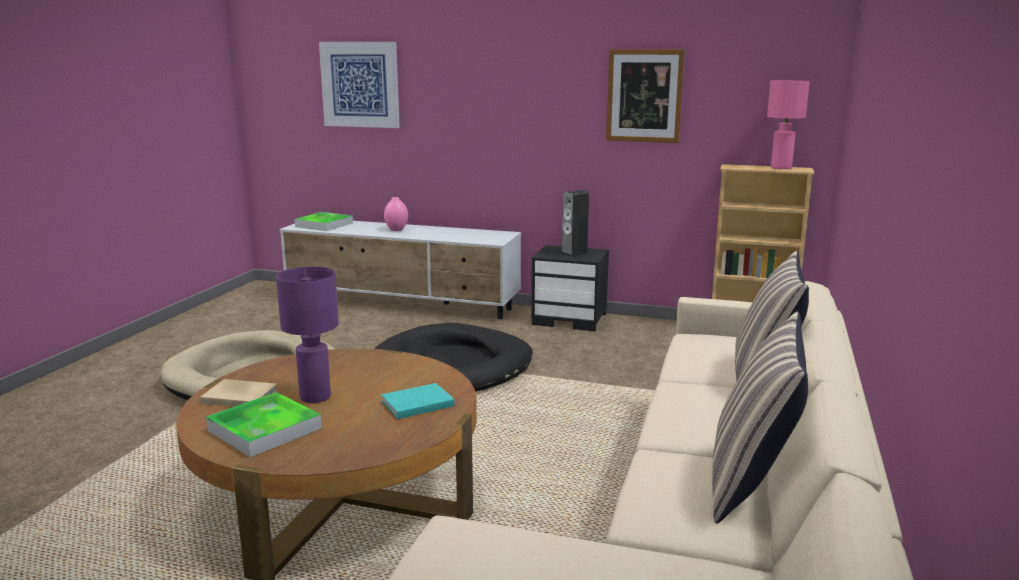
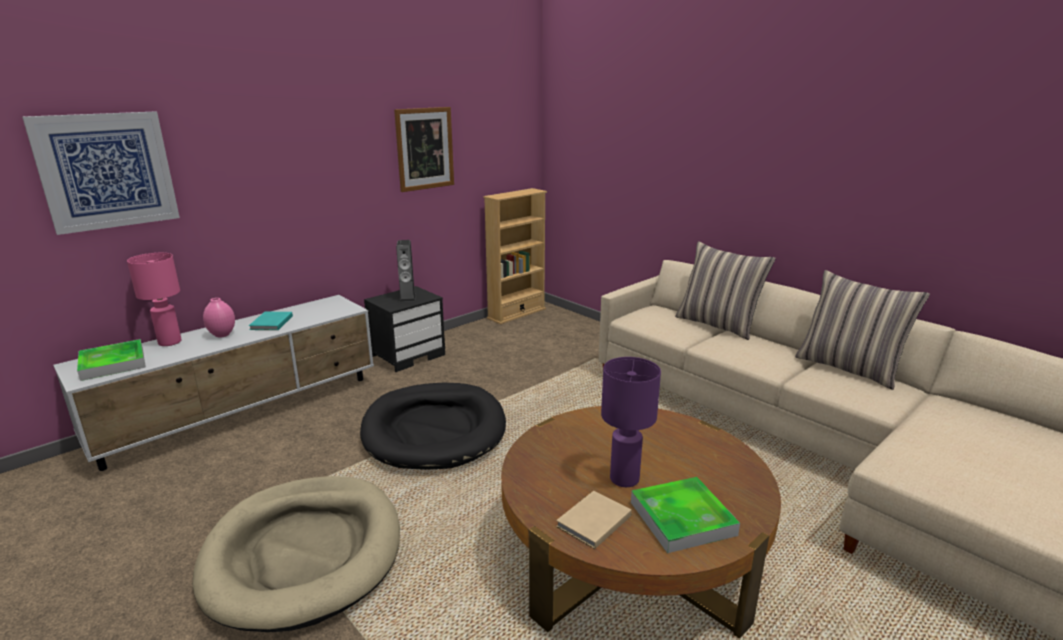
camera: 60 degrees left, 5 degrees up
turquoise book [381,383,455,419] -> turquoise book moved to [249,312,293,330]
pink table lamp [767,80,810,169] -> pink table lamp moved to [127,253,182,346]

